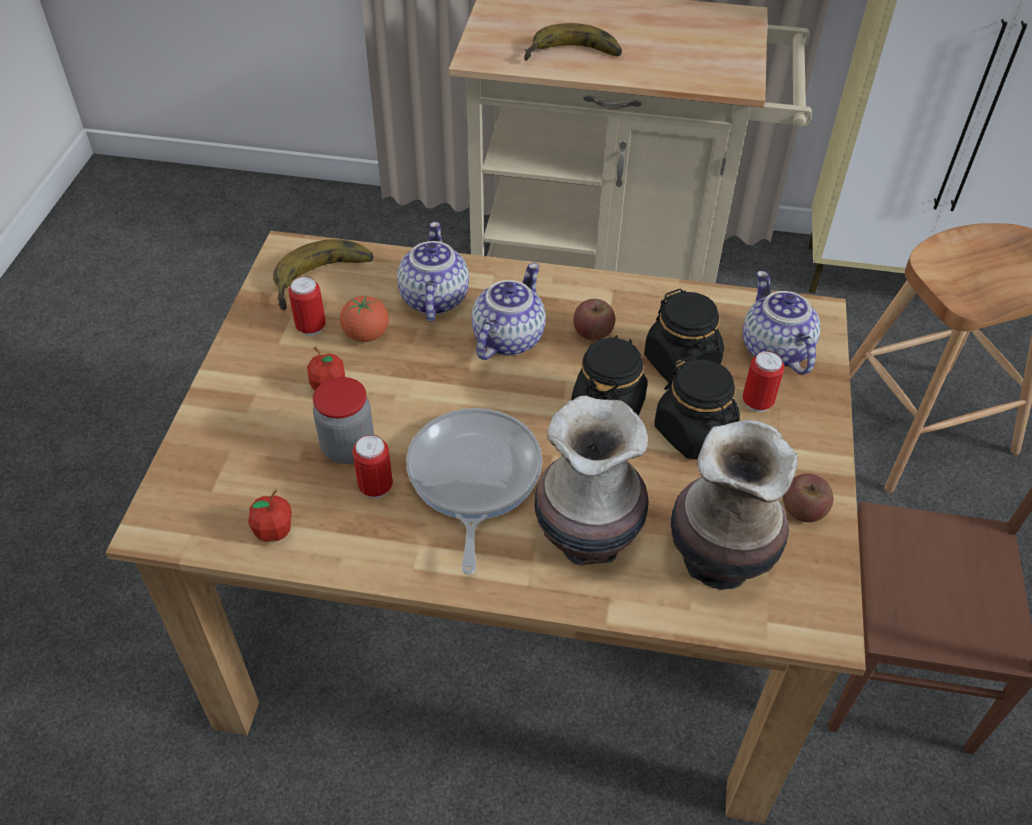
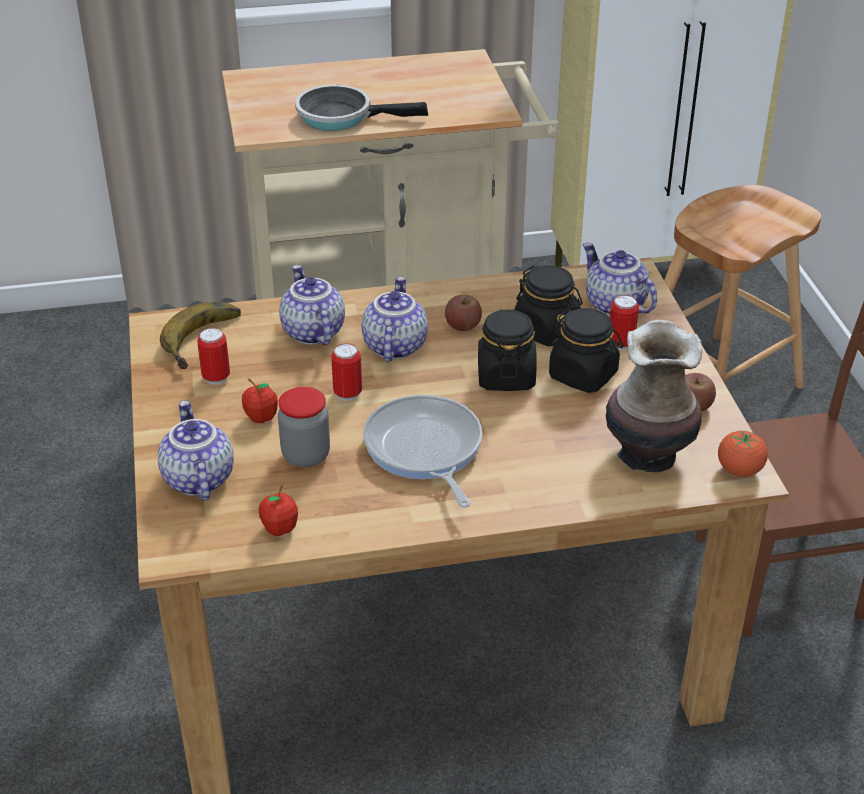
camera: 20 degrees left, 10 degrees down
tomato [340,296,389,342] -> tomato moved to [718,430,768,477]
can [352,435,393,498] -> can moved to [331,343,362,401]
banana [524,23,622,61] -> frying pan [295,85,428,131]
vase [534,396,649,566] -> none
none -> teapot [158,400,234,501]

